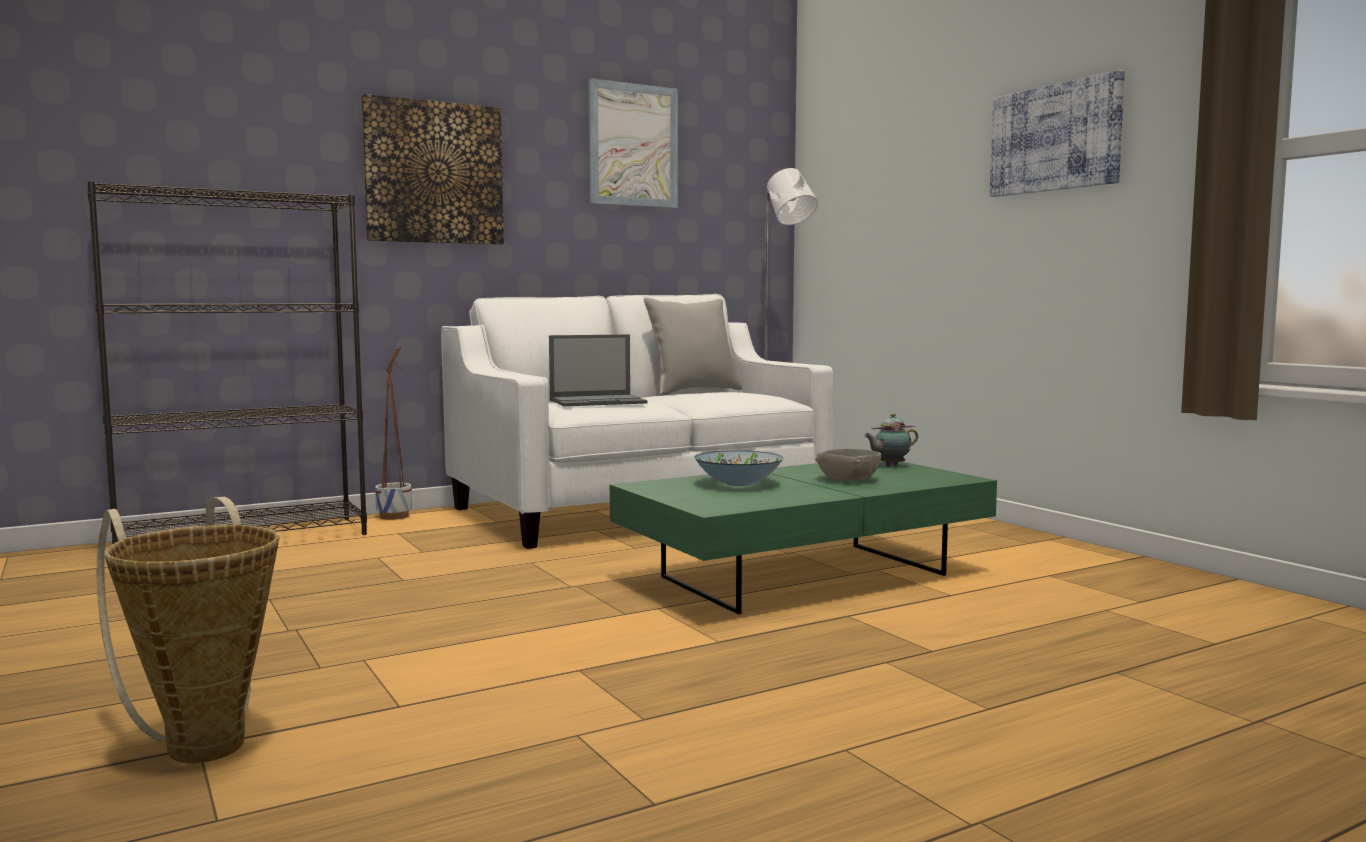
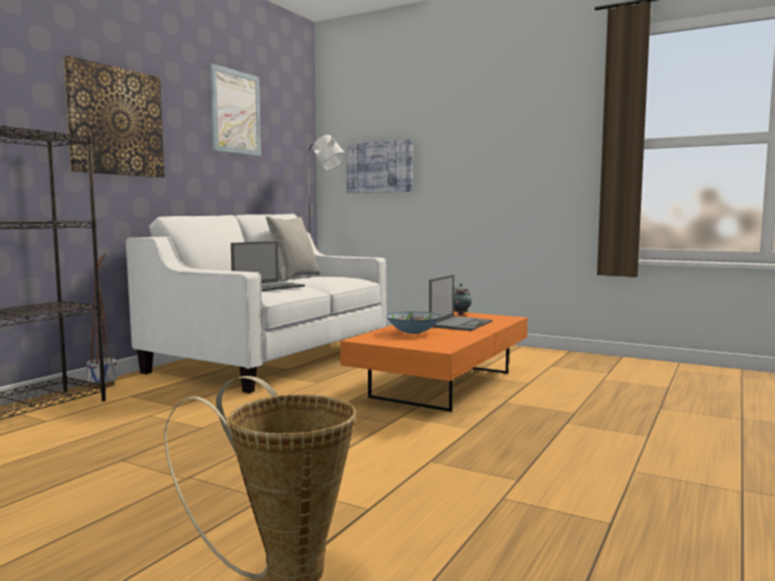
camera: 30 degrees left, 0 degrees up
green coffee table [610,460,997,614] -> orange coffee table [340,312,528,412]
grey bowl [815,449,881,481] -> laptop [429,275,492,331]
picture [990,70,1125,197] -> picture moved to [346,139,413,193]

